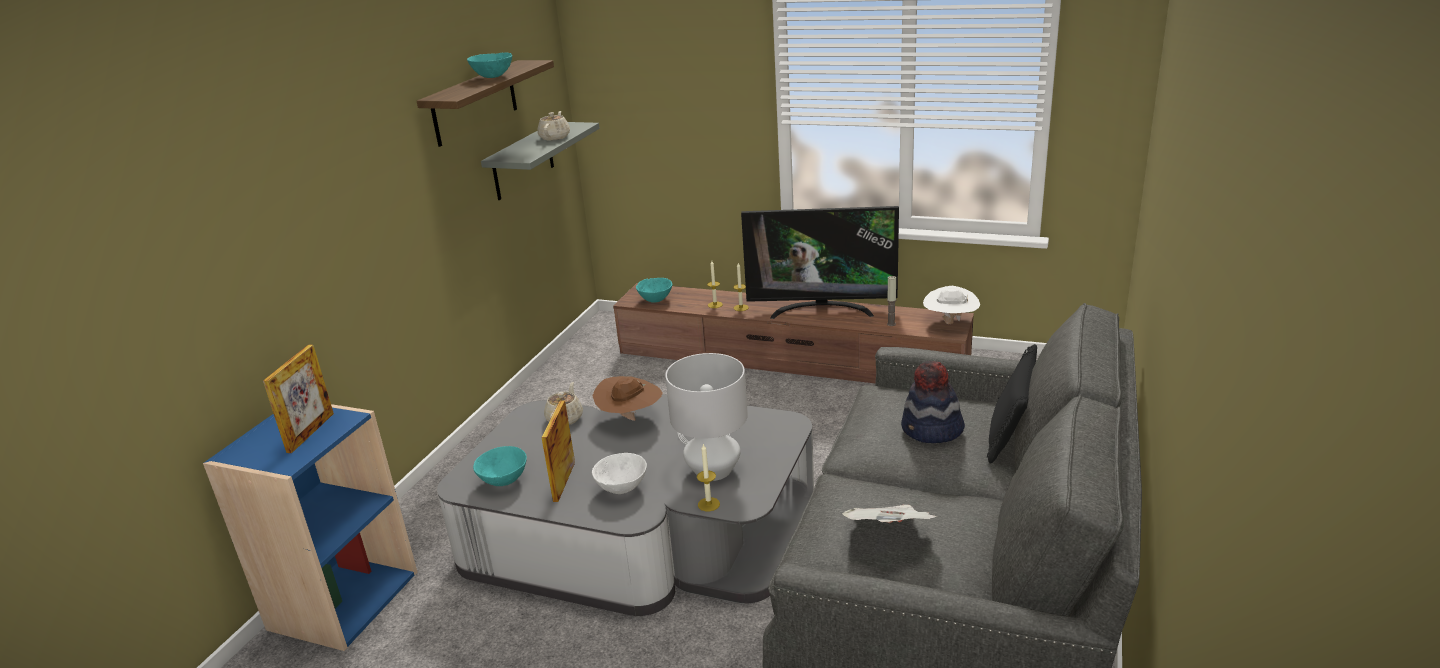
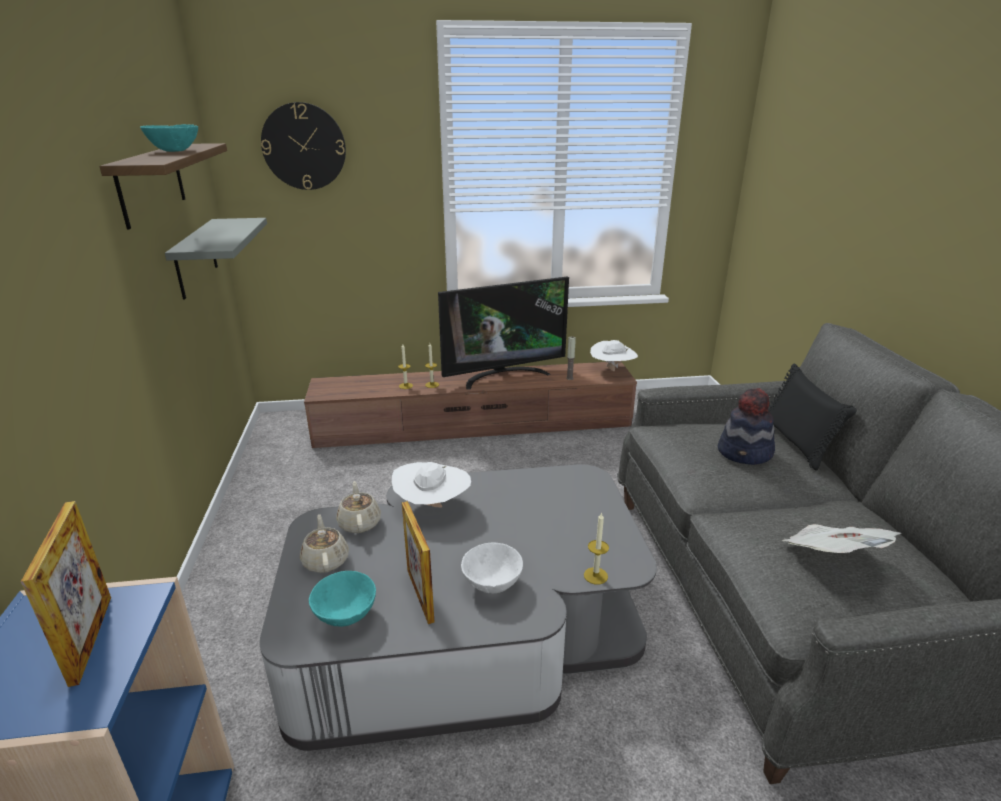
camera: 30 degrees left, 0 degrees up
beige teapot [537,111,570,141] -> beige teapot moved to [300,514,349,573]
brown hat [592,376,663,421] -> white hat [392,462,471,508]
turquoise bowl [636,278,672,303] -> none
white table lamp [665,353,748,481] -> none
none -> wall clock [261,102,346,190]

